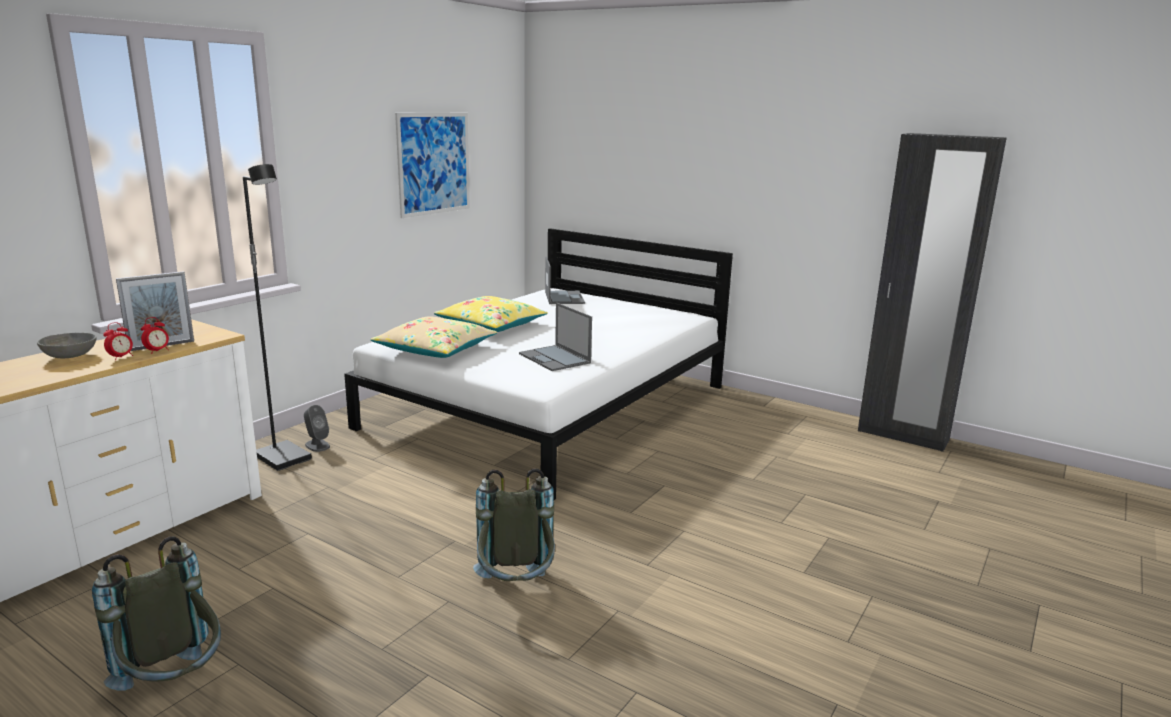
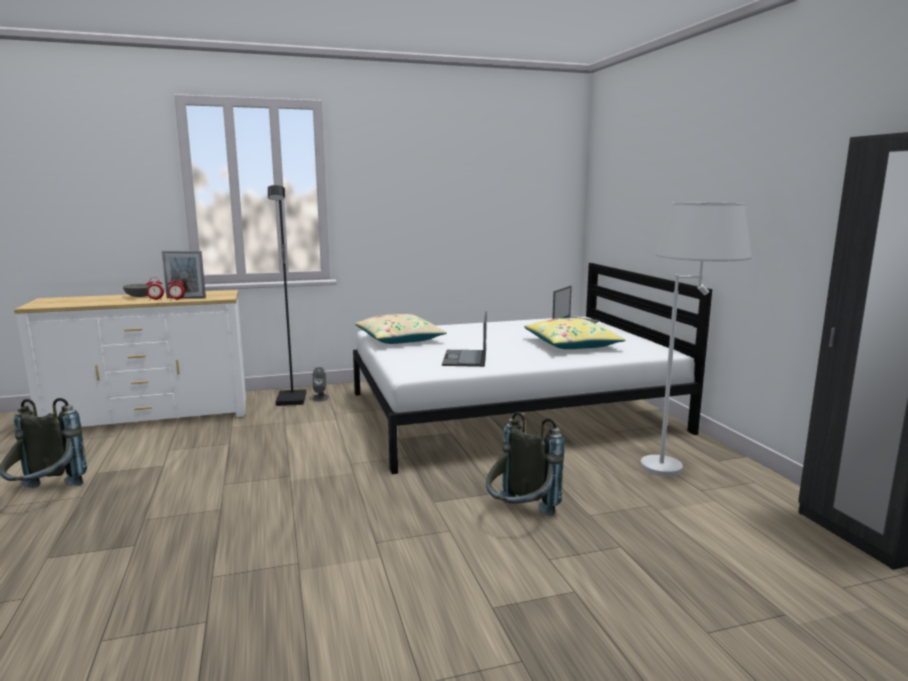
camera: 40 degrees right, 5 degrees down
picture [395,113,470,218] -> none
yellow pillow [434,296,548,332] -> yellow pillow moved to [524,318,625,349]
grey backpack [473,468,555,581] -> grey backpack moved to [486,412,564,516]
none -> white floor lamp [640,203,751,477]

